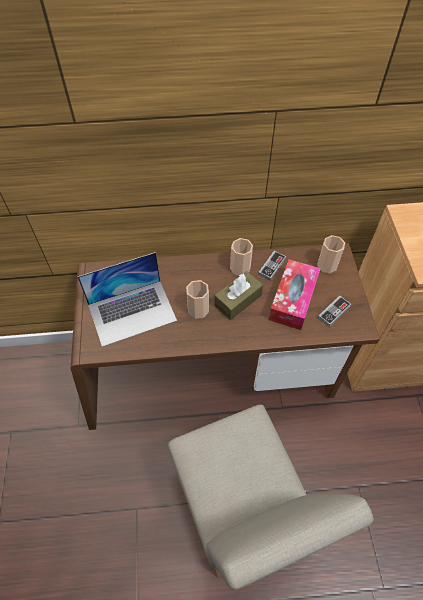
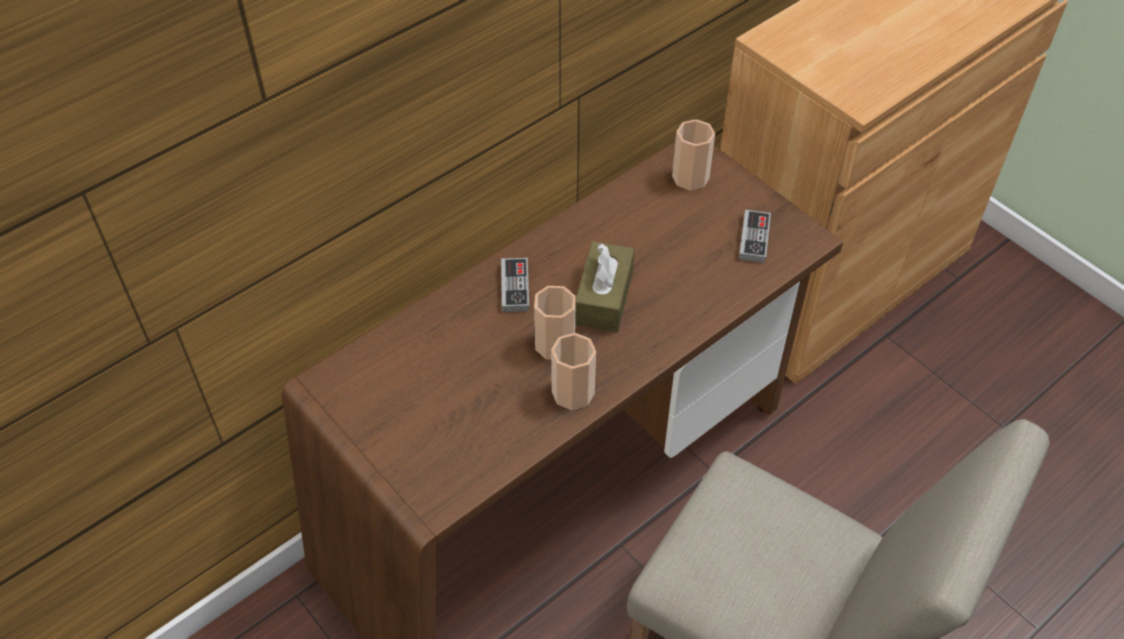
camera: 35 degrees left, 5 degrees down
laptop [78,252,177,347] -> none
cup [230,238,253,276] -> cup moved to [551,333,596,410]
game controller [258,251,286,281] -> game controller moved to [501,258,529,312]
tissue box [269,259,321,330] -> none

